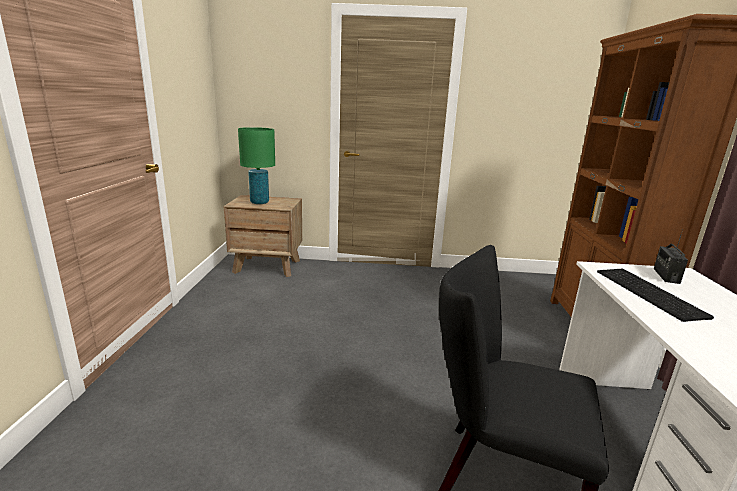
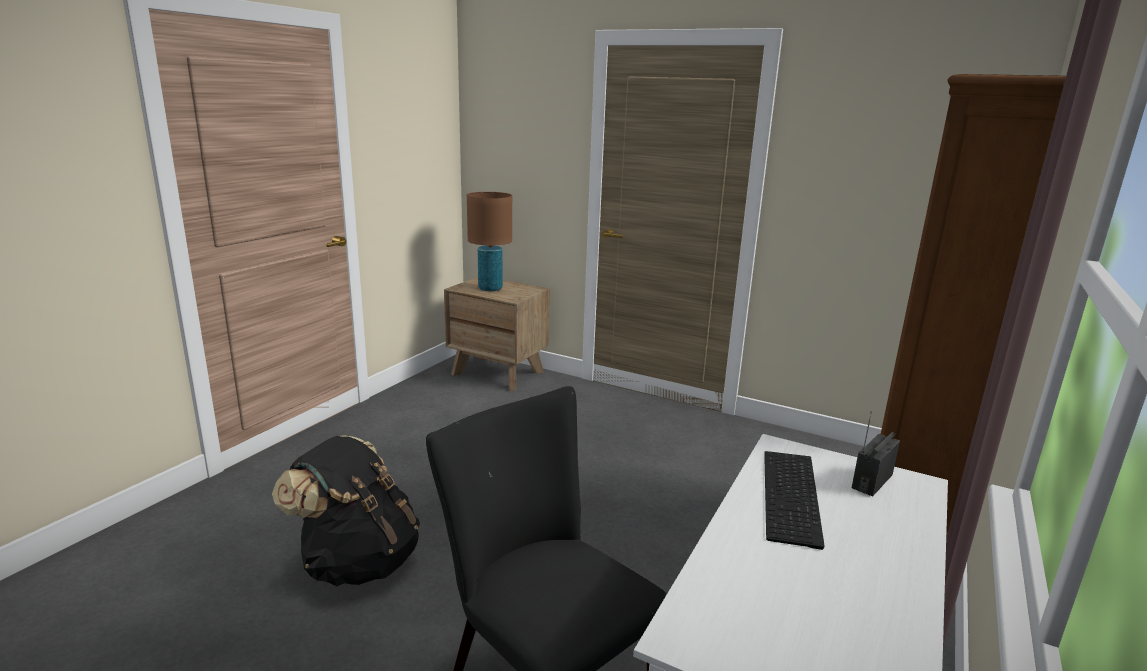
camera: 25 degrees right, 0 degrees up
green table lamp [238,127,275,204] -> brown table lamp [467,192,512,291]
none -> black backpack [272,435,420,586]

